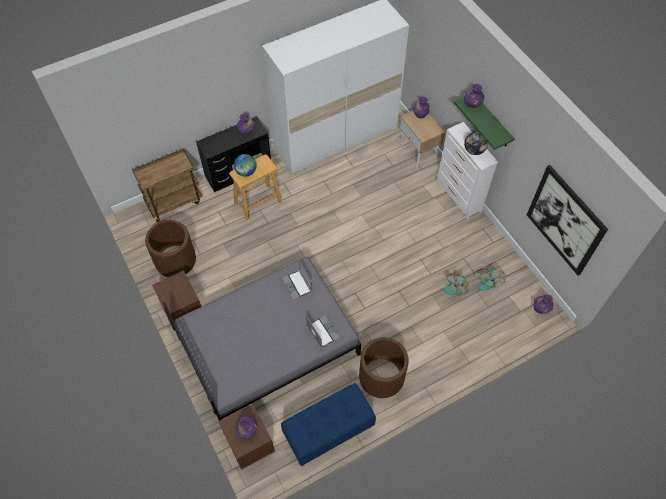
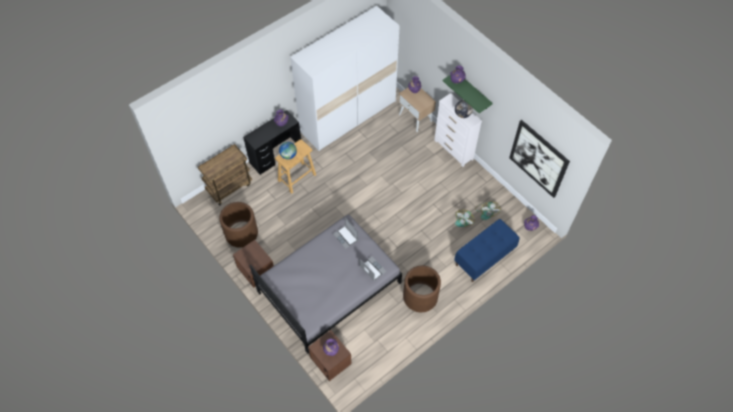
camera: 10 degrees left, 0 degrees up
blue bench [281,383,376,466] -> blue bench moved to [454,219,520,282]

